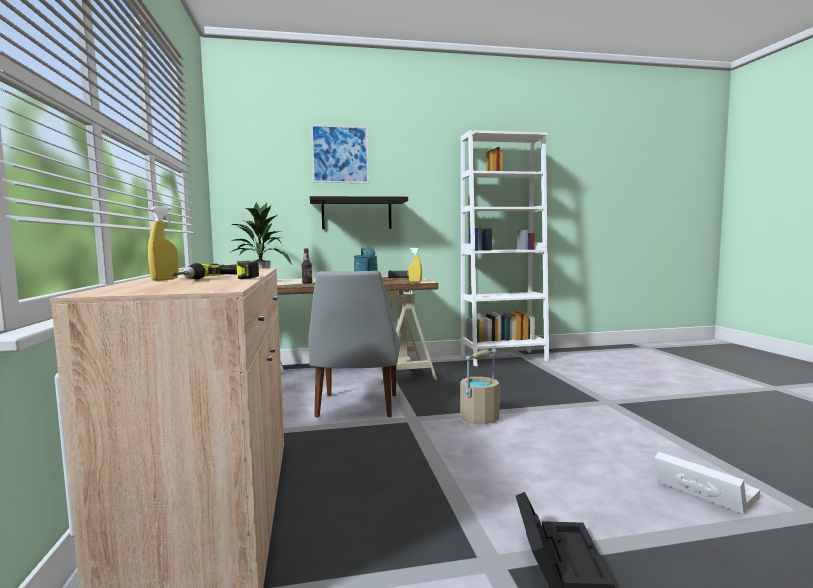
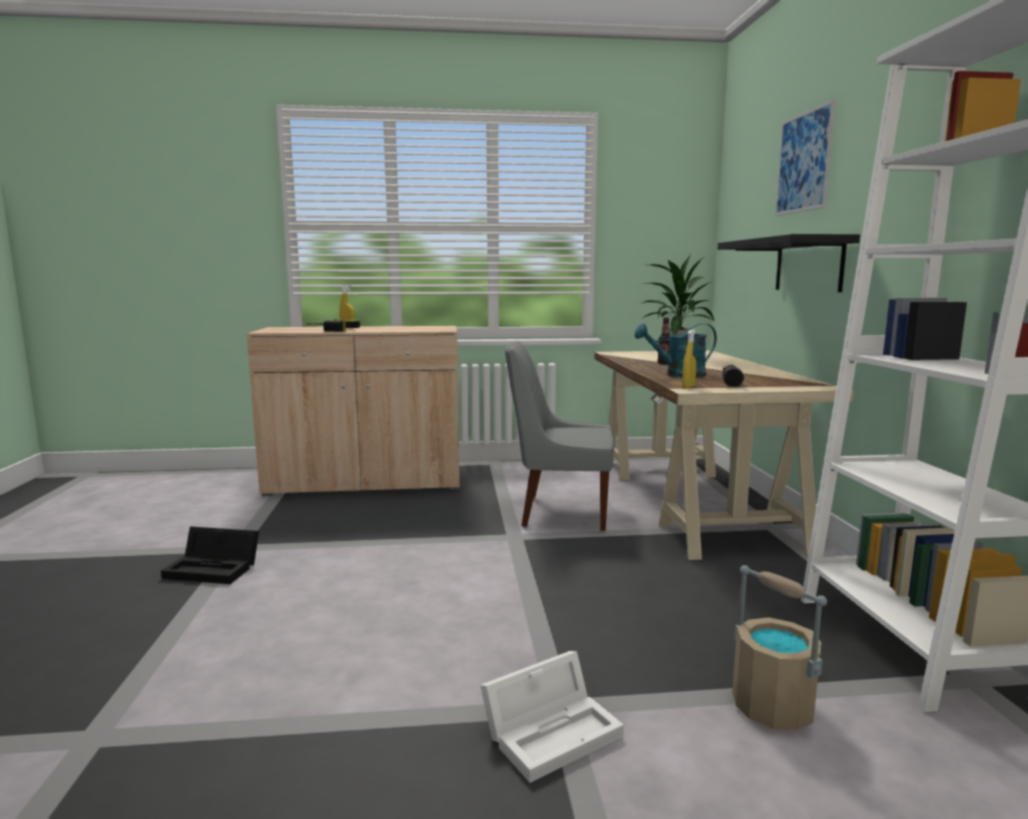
camera: 95 degrees right, 5 degrees up
beige bucket [460,349,500,424] -> beige bucket moved to [732,565,827,730]
white storage box [655,452,760,514] -> white storage box moved to [480,651,624,783]

